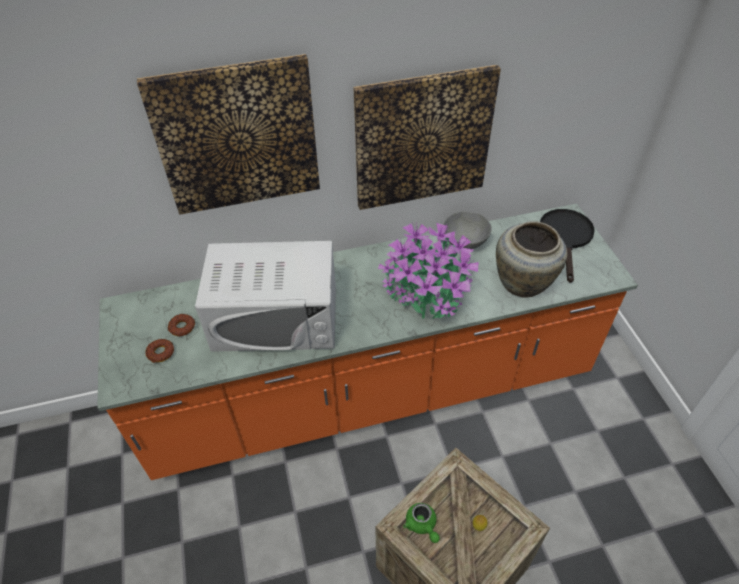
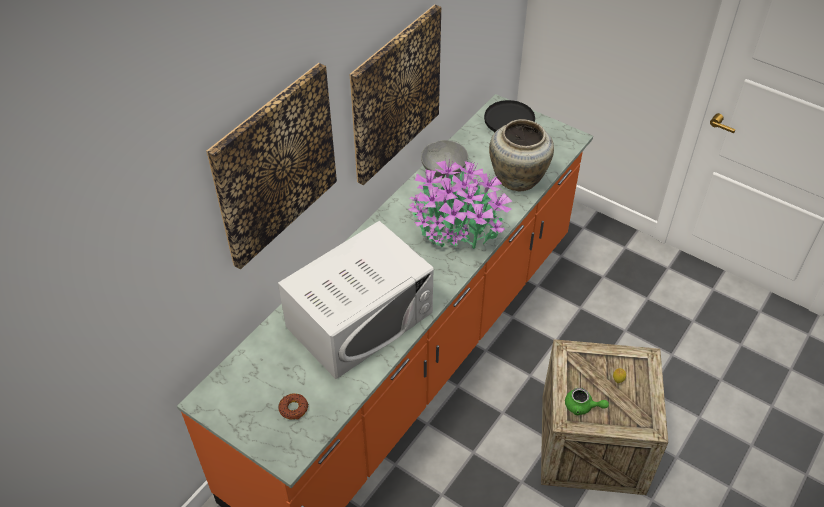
camera: 40 degrees left, 0 degrees up
donut [168,314,195,336] -> none

